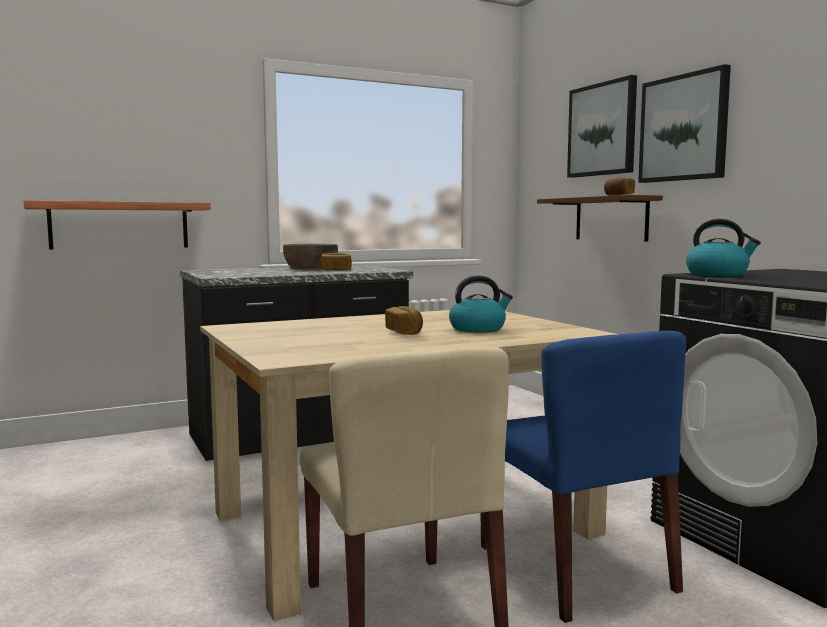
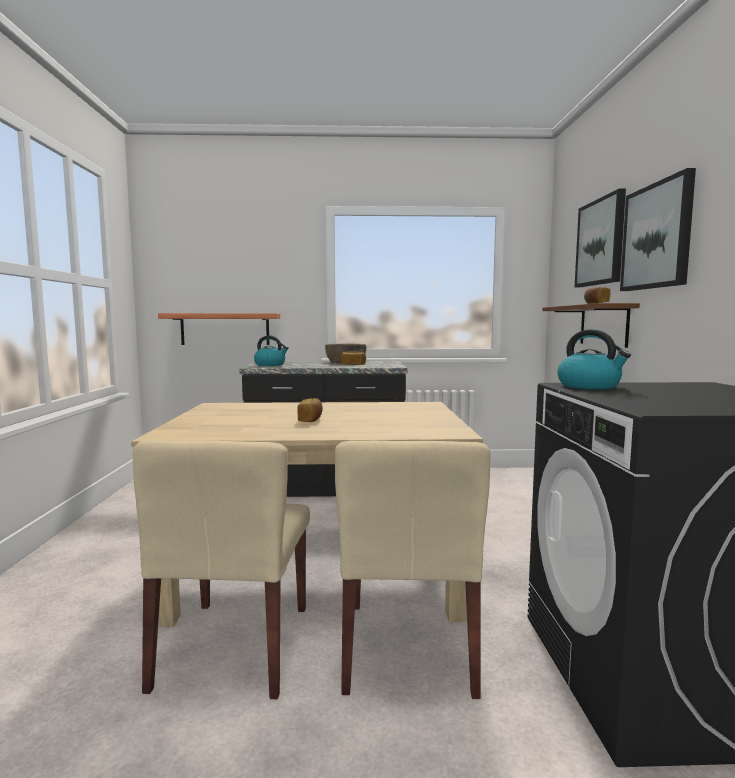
camera: 25 degrees right, 0 degrees up
kettle [449,275,513,333] -> kettle moved to [254,335,289,366]
blue chair [480,331,686,623] -> beige chair [335,441,490,699]

